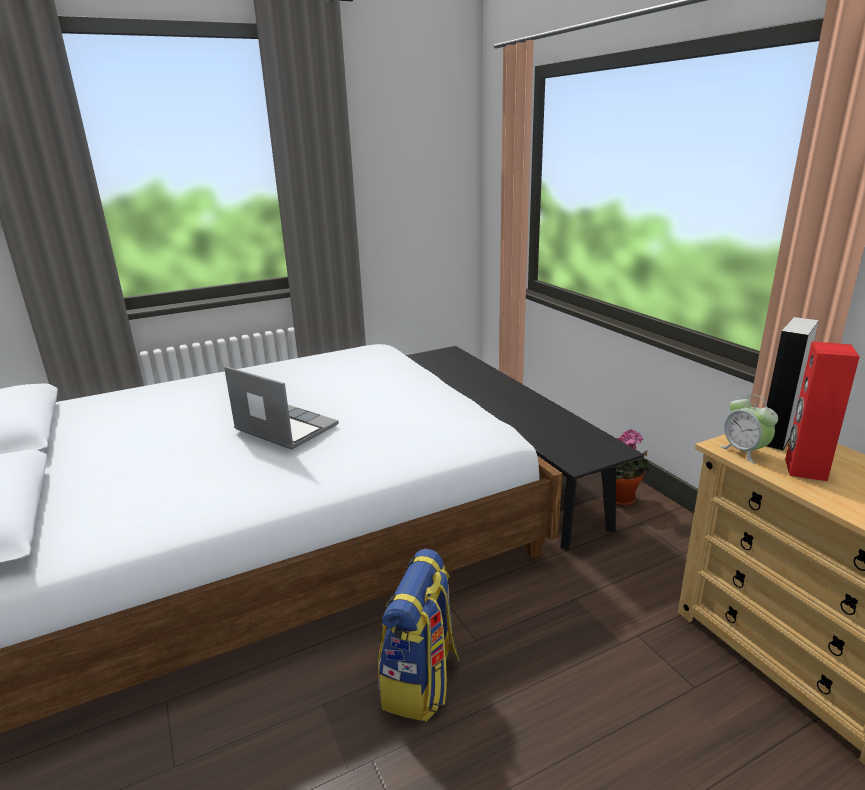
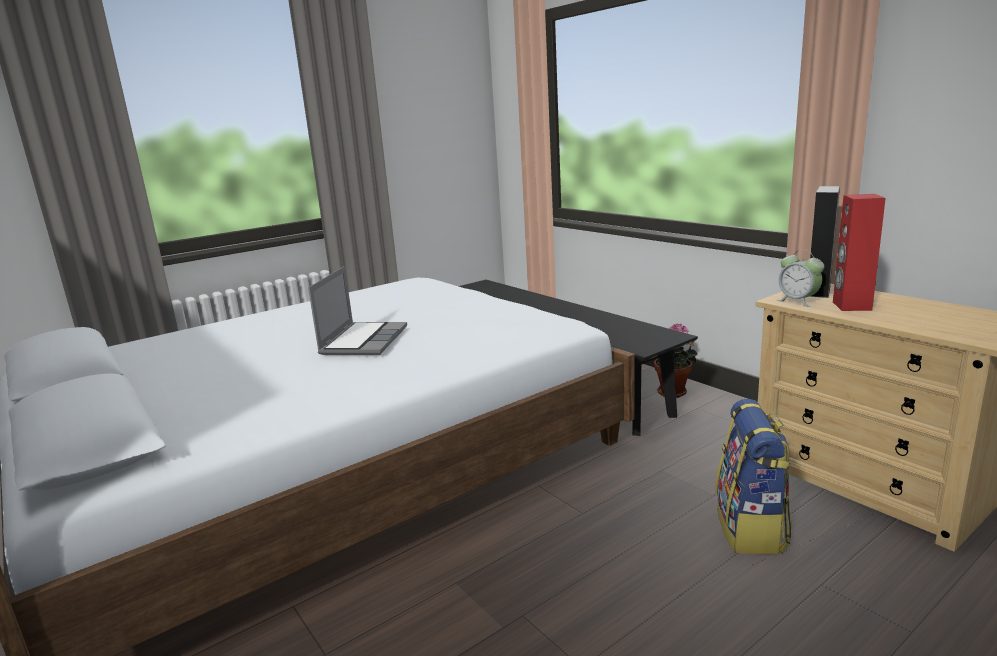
camera: 10 degrees left, 5 degrees down
laptop [224,366,339,450] -> laptop turned 75 degrees clockwise [308,266,407,355]
backpack [378,549,460,722] -> backpack moved to [715,399,792,555]

